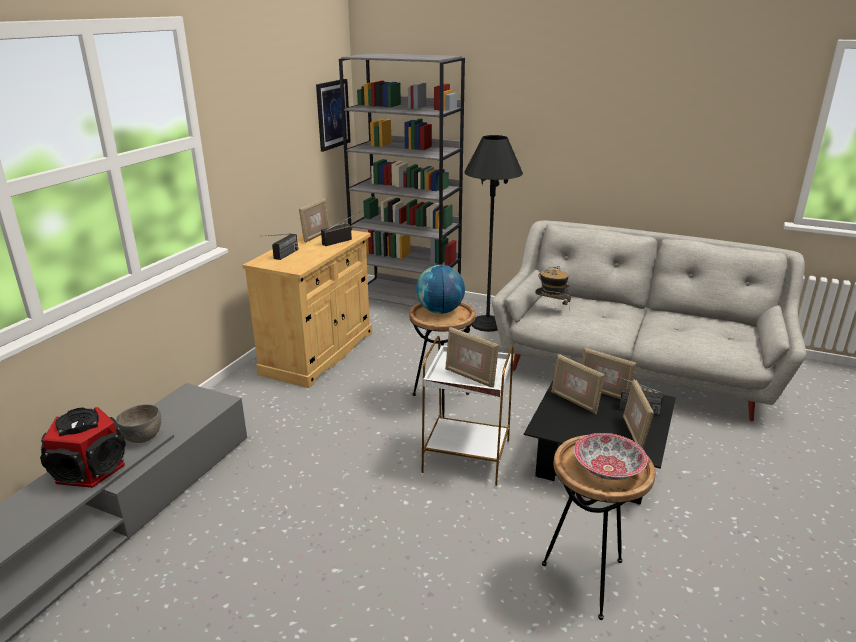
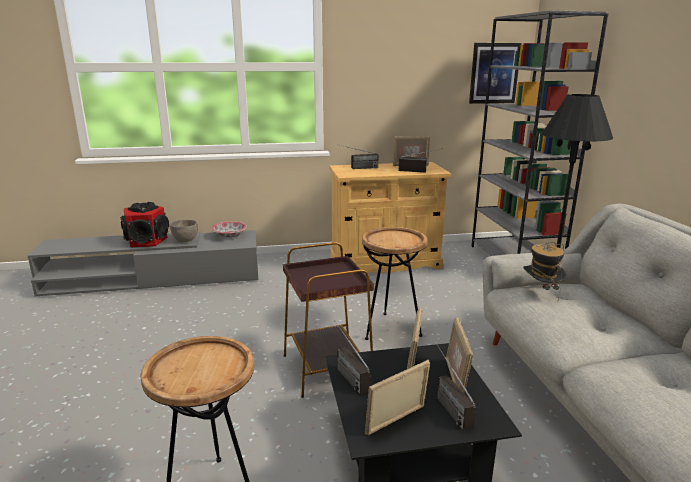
camera: 55 degrees right, 5 degrees down
globe [416,265,465,314] -> none
white side table [421,336,514,489] -> brown side table [283,242,374,398]
picture frame [445,327,499,388] -> none
bowl [574,433,648,480] -> bowl moved to [211,222,247,238]
none -> radio [334,320,371,394]

